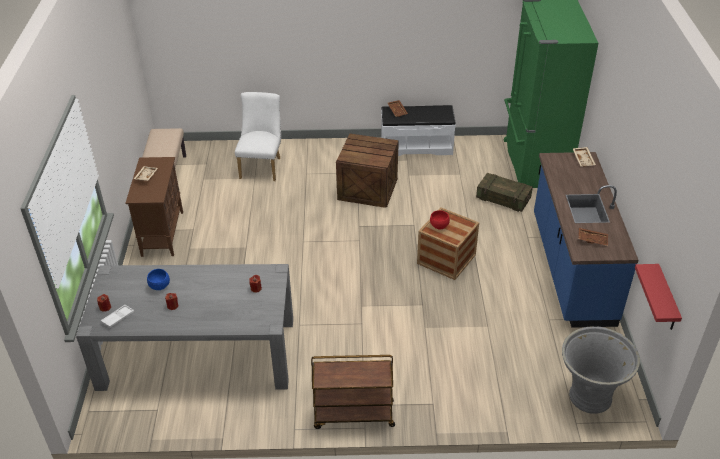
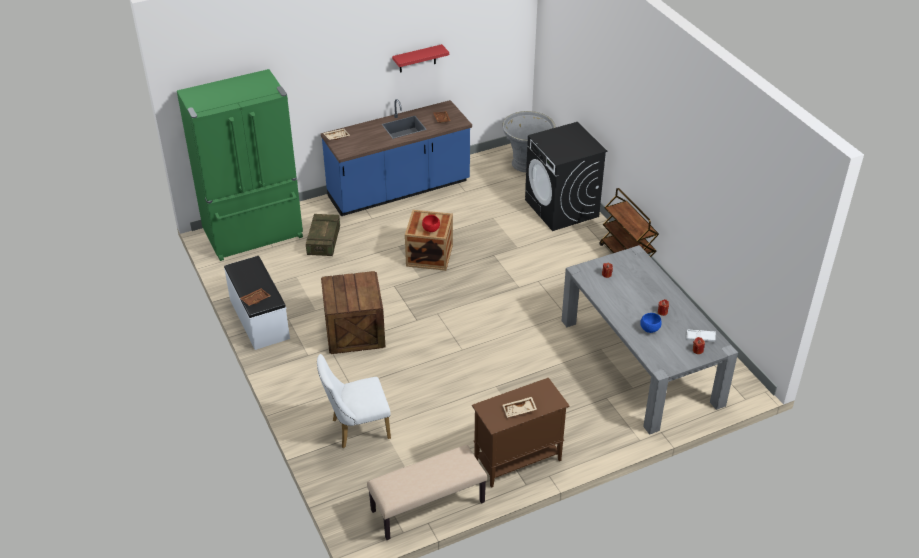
camera: 115 degrees left, 0 degrees up
red shelf [635,264,682,330] -> red shelf moved to [392,44,449,73]
none -> black washing machine [525,122,607,231]

